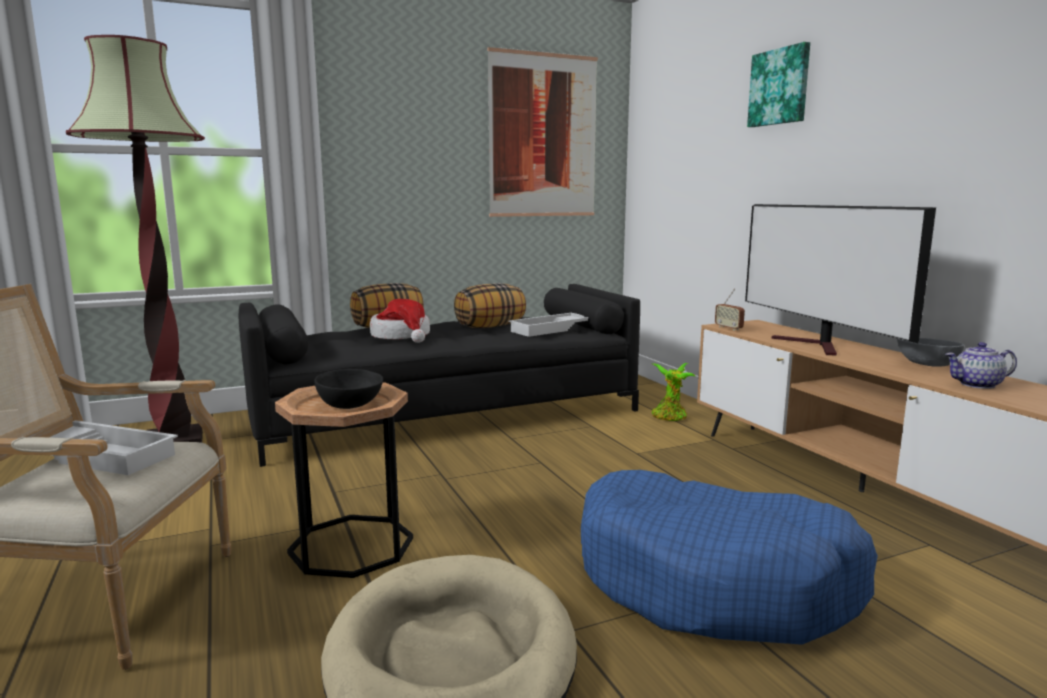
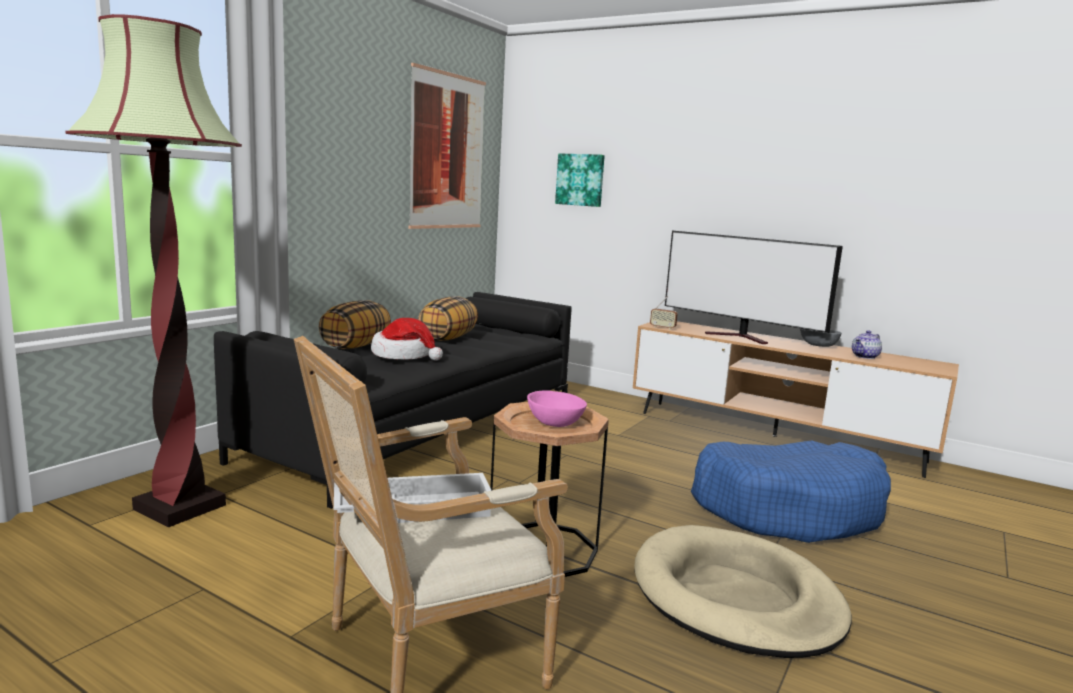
camera: 35 degrees left, 0 degrees up
black bowl [314,369,383,409] -> pink bowl [527,391,587,427]
white tray [508,313,589,337] -> none
potted plant [652,363,695,421] -> none
picture [747,42,810,127] -> picture moved to [555,153,605,207]

